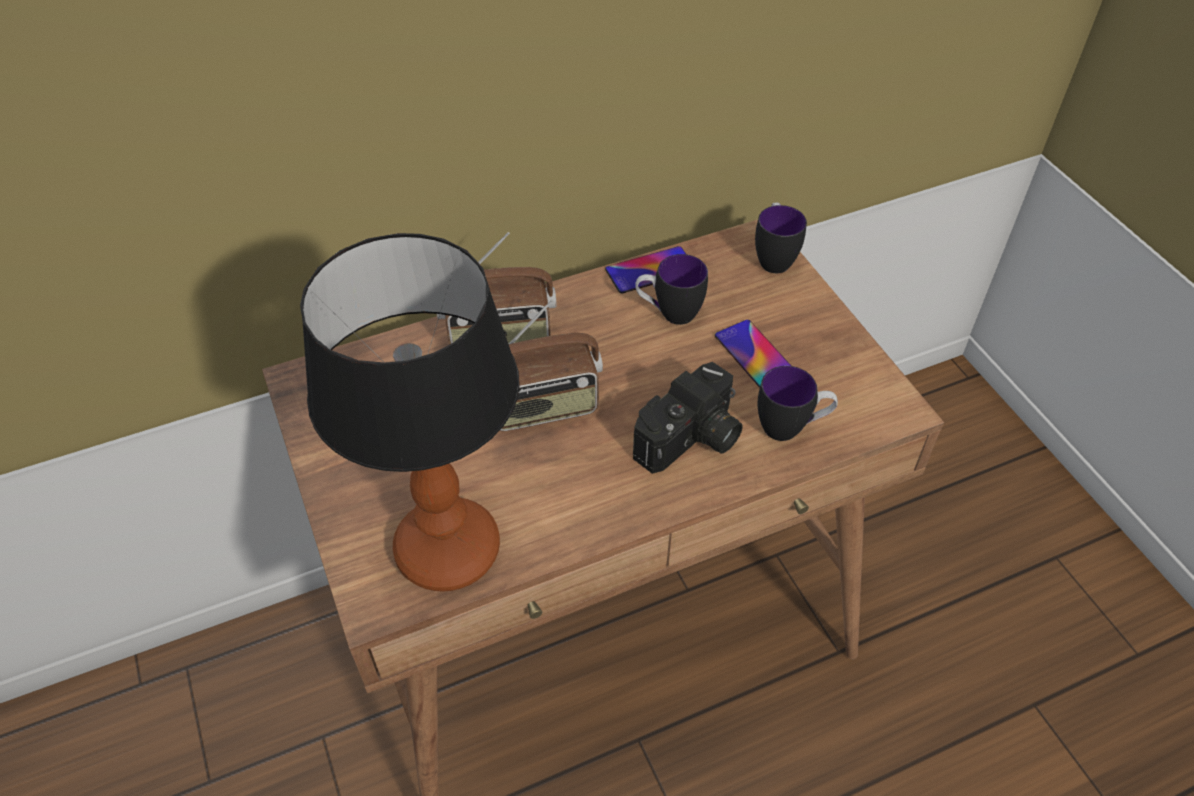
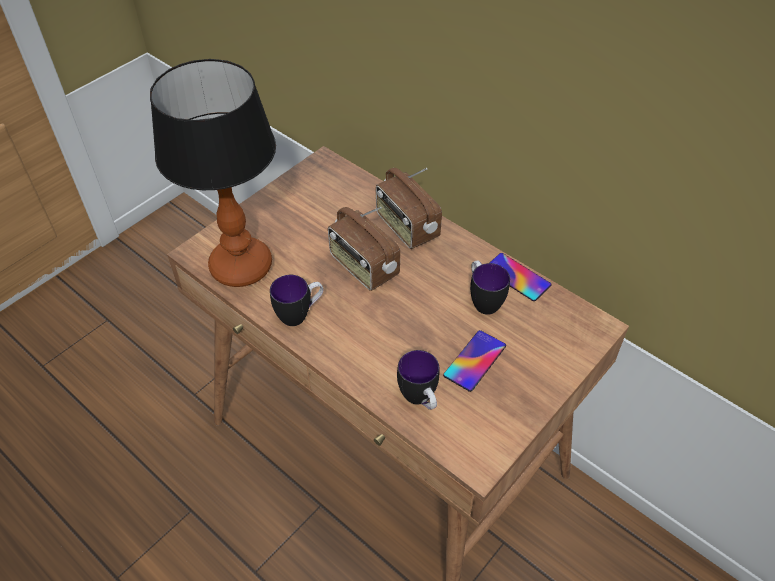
camera: 65 degrees right, 0 degrees up
camera [633,362,743,474] -> none
mug [755,203,807,273] -> mug moved to [270,275,324,326]

